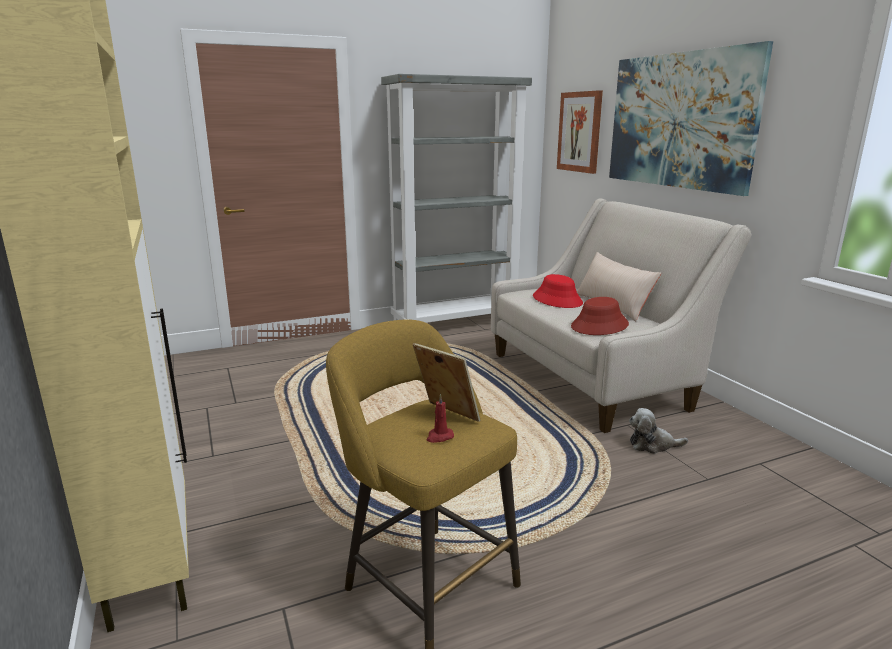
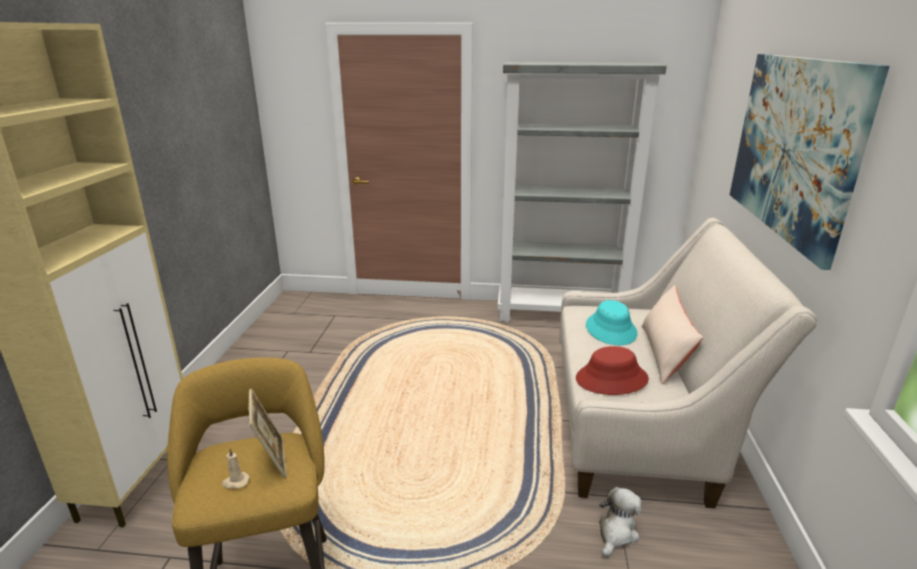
camera: 30 degrees right, 5 degrees up
red candle [426,394,454,443] -> beige candle [222,448,250,489]
red hat [533,274,583,308] -> turquoise hat [586,300,638,345]
picture [557,90,603,174] -> none
plush toy [629,408,688,454] -> plush toy turned 90 degrees clockwise [599,487,642,557]

